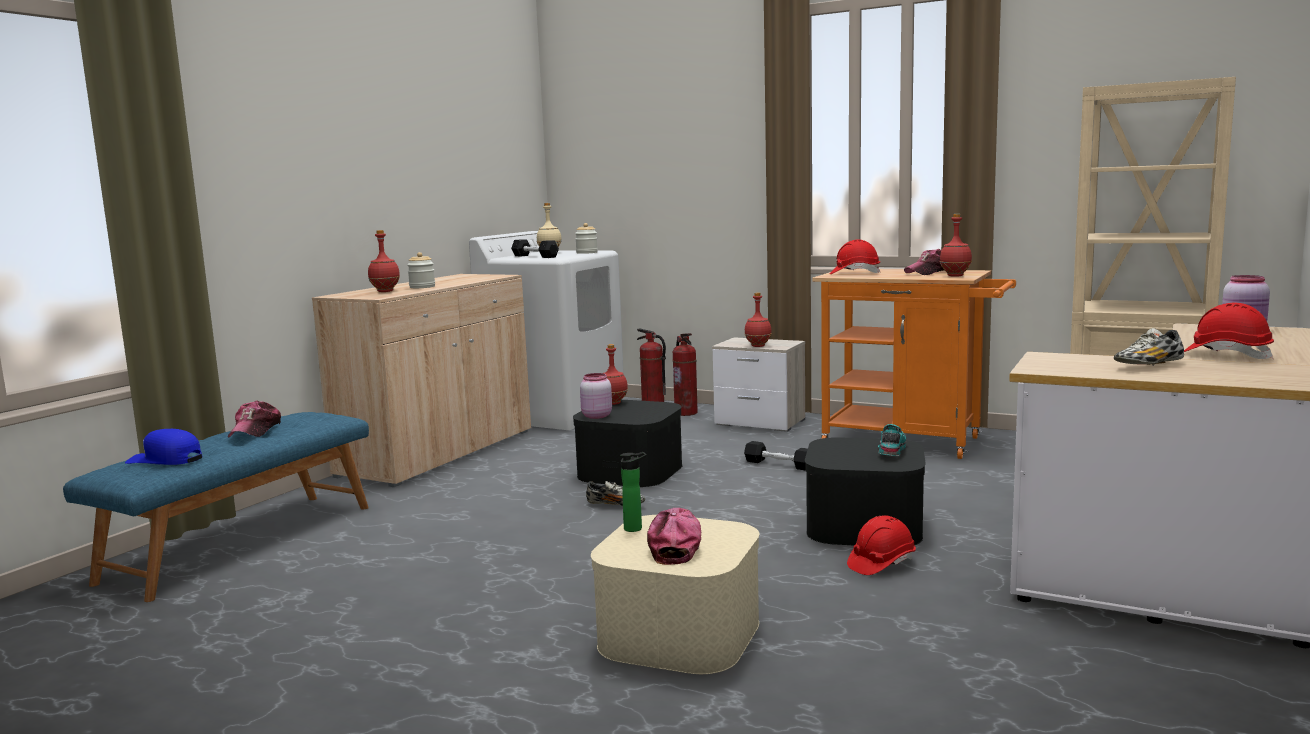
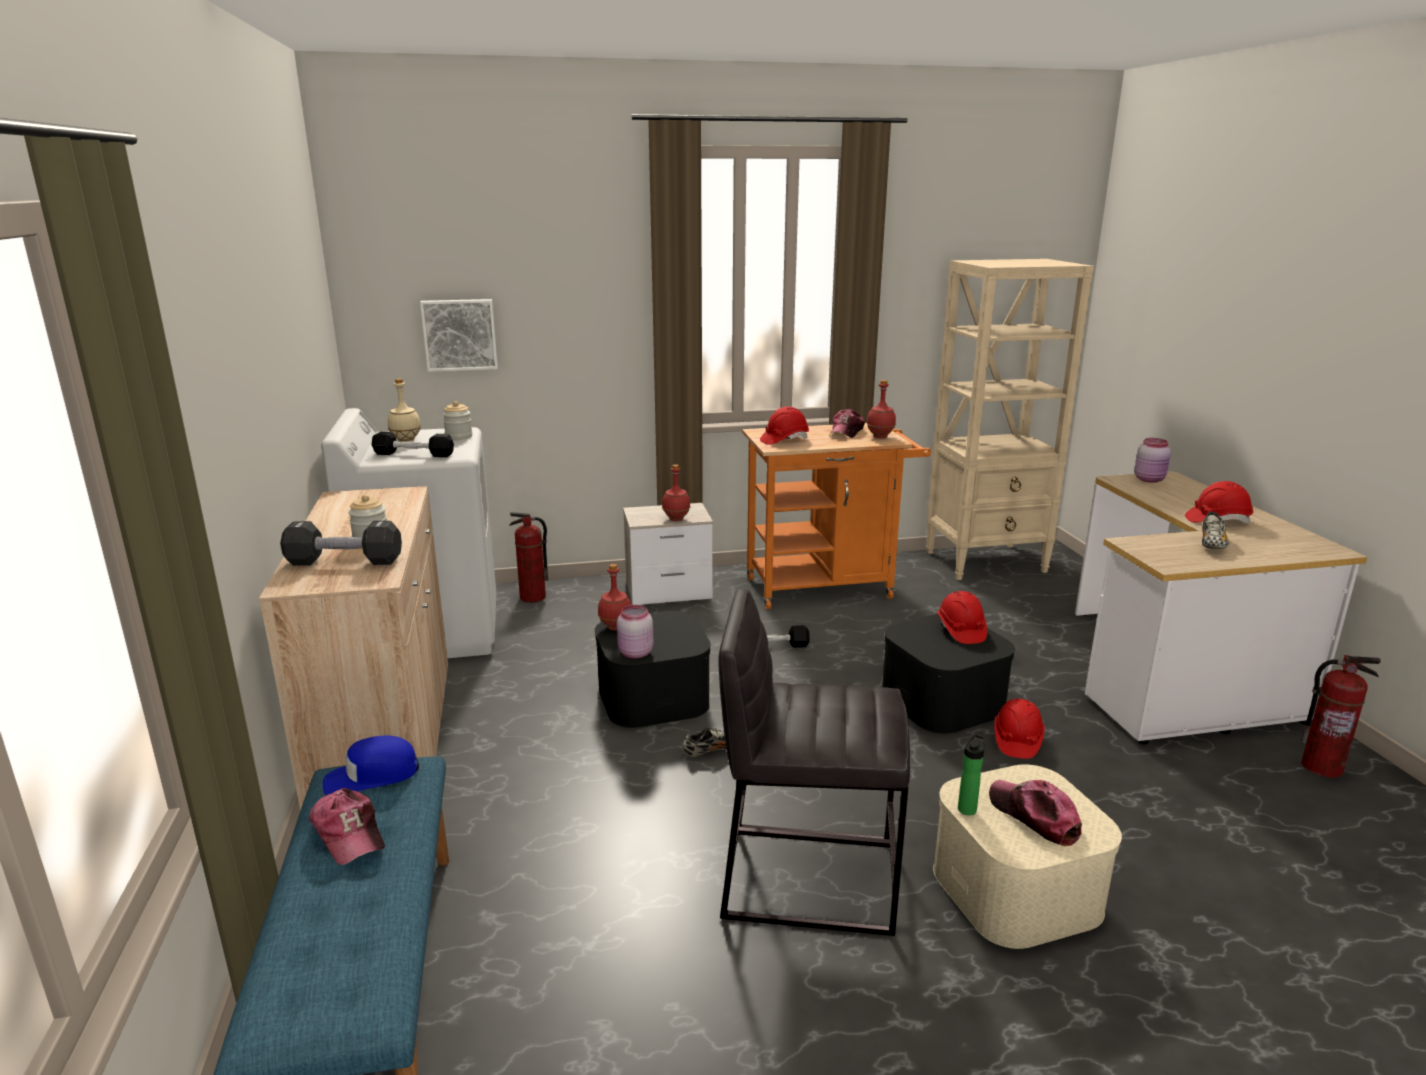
camera: 40 degrees left, 10 degrees up
blue cap [125,429,202,465] -> blue cap moved to [323,736,419,795]
red bottle [368,230,400,292] -> black dumbbell [280,521,402,566]
fire extinguisher [672,333,698,416] -> fire extinguisher moved to [1301,655,1381,778]
turquoise shoe [878,424,906,456] -> red hard hat [937,591,987,644]
none -> picture [420,299,498,372]
none -> grey stool [718,589,910,936]

